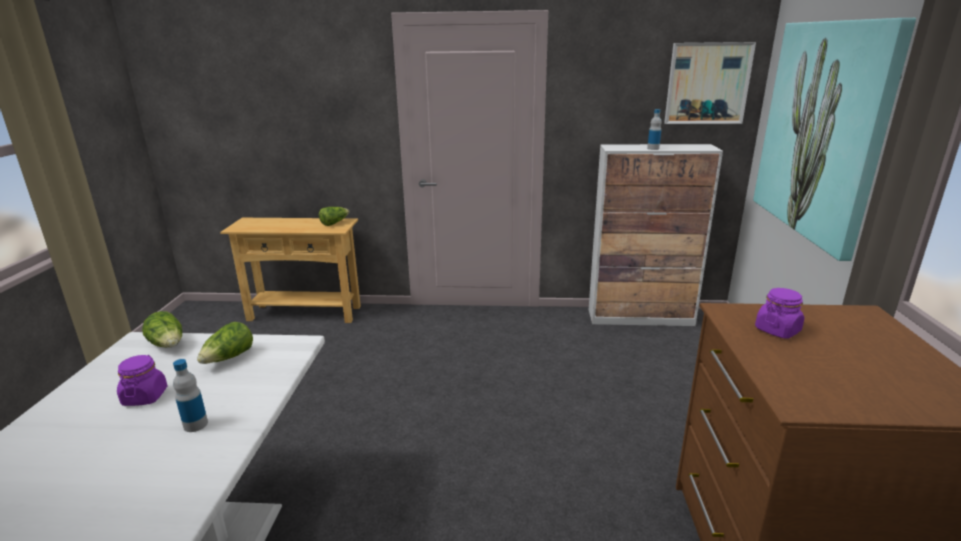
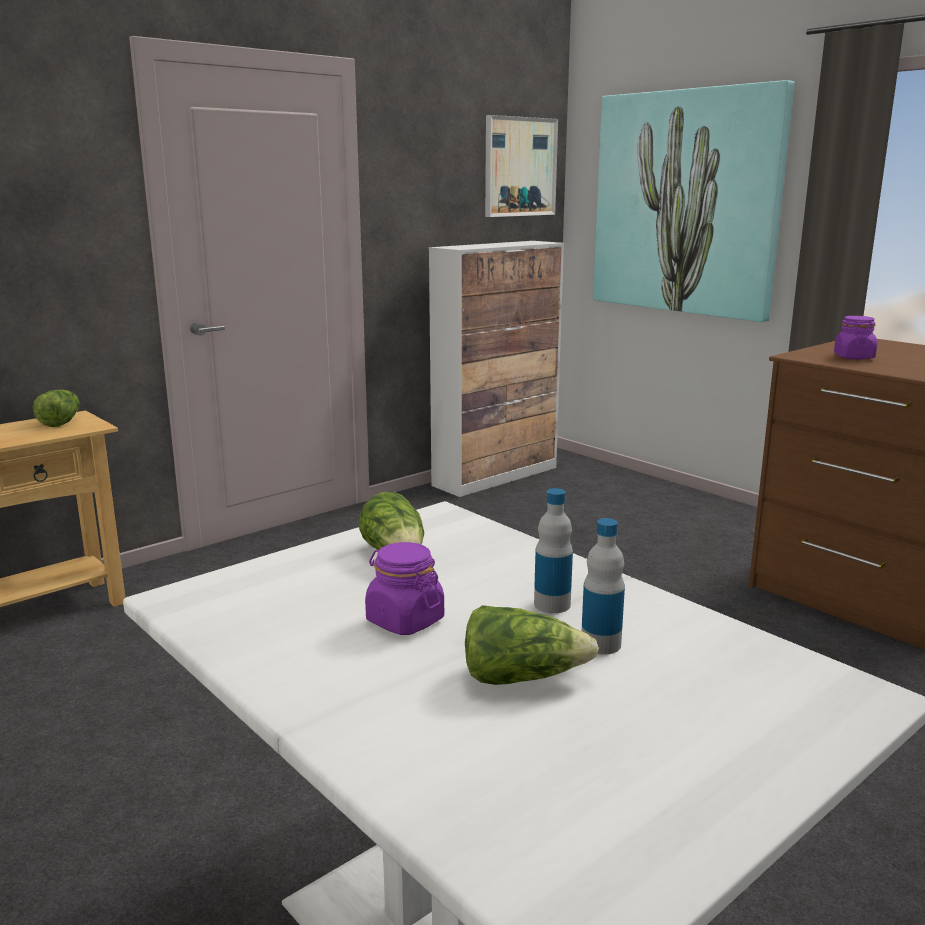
camera: 45 degrees left, 5 degrees down
lettuce [142,311,182,347] -> lettuce moved to [465,605,599,685]
bottle [647,109,662,150] -> bottle moved to [582,518,625,655]

